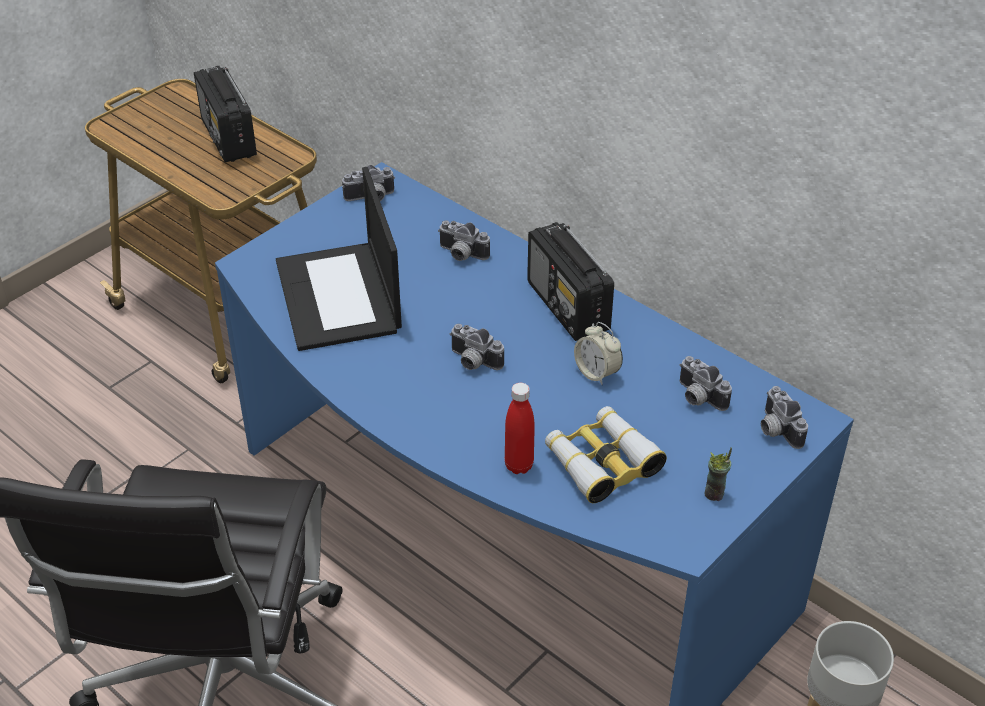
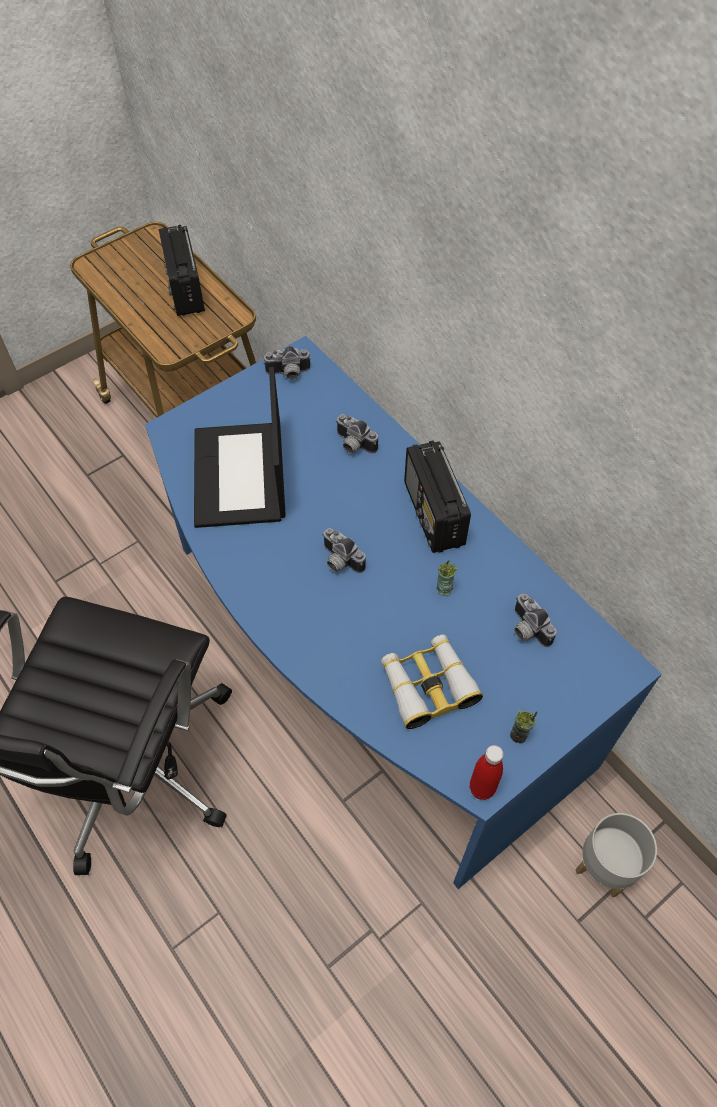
camera: 10 degrees right, 15 degrees up
red bottle [505,383,535,474] -> red bottle moved to [469,745,503,800]
alarm clock [574,322,623,385] -> cup [437,560,458,596]
camera [761,386,808,449] -> none

